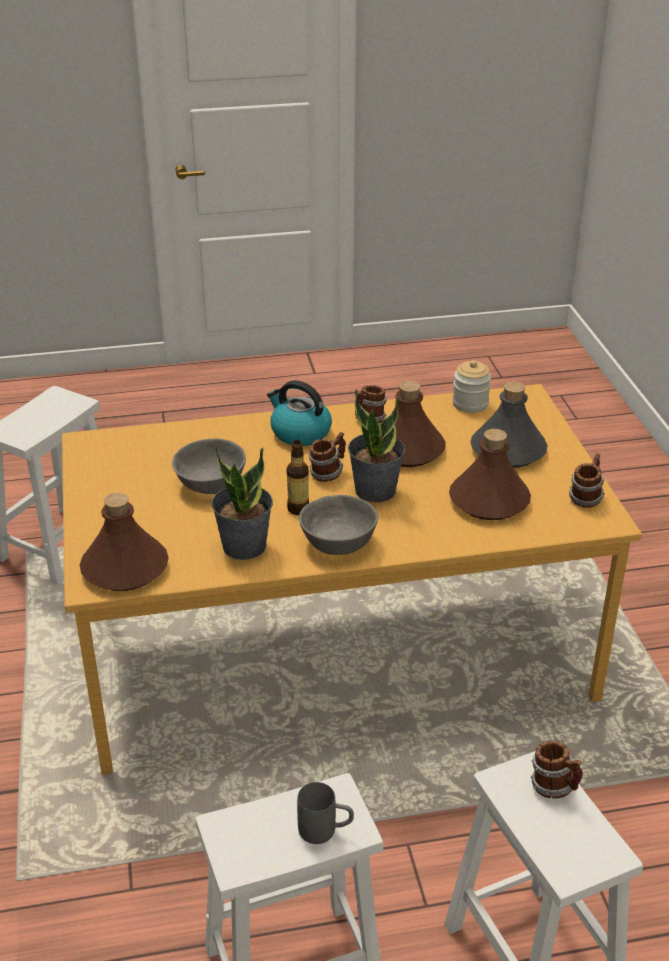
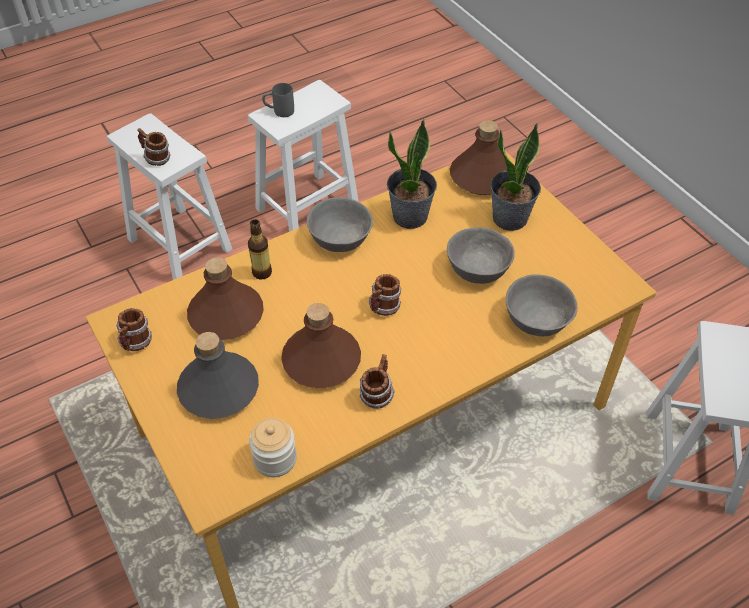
camera: 160 degrees right, 15 degrees up
kettle [267,380,332,446] -> none
bottle [287,440,309,515] -> bottle moved to [248,219,272,279]
potted plant [348,389,405,503] -> potted plant moved to [490,123,541,231]
none -> grey bowl [506,274,578,336]

